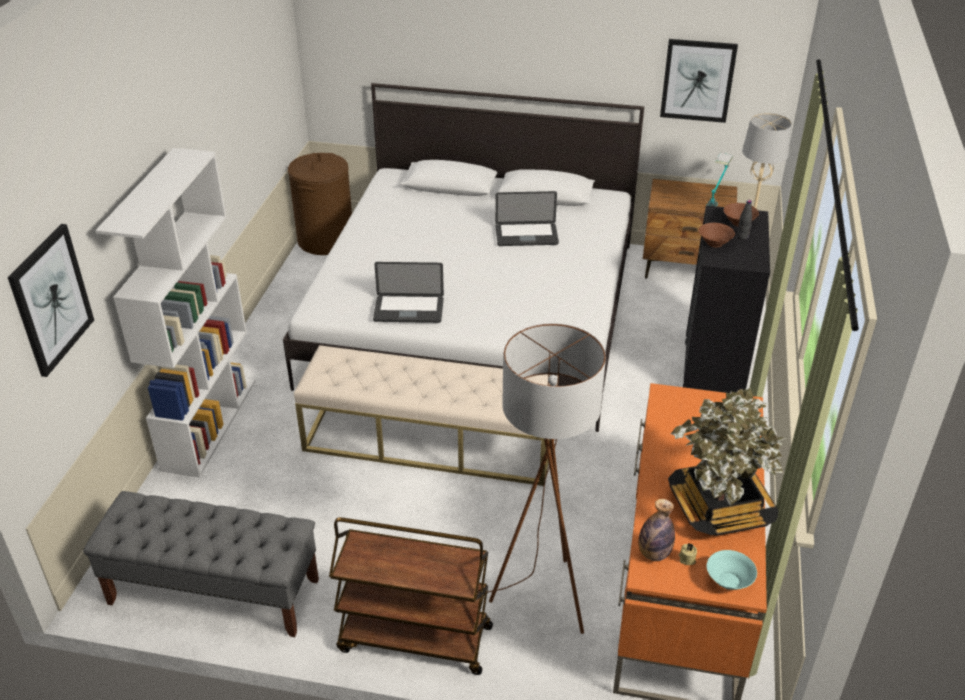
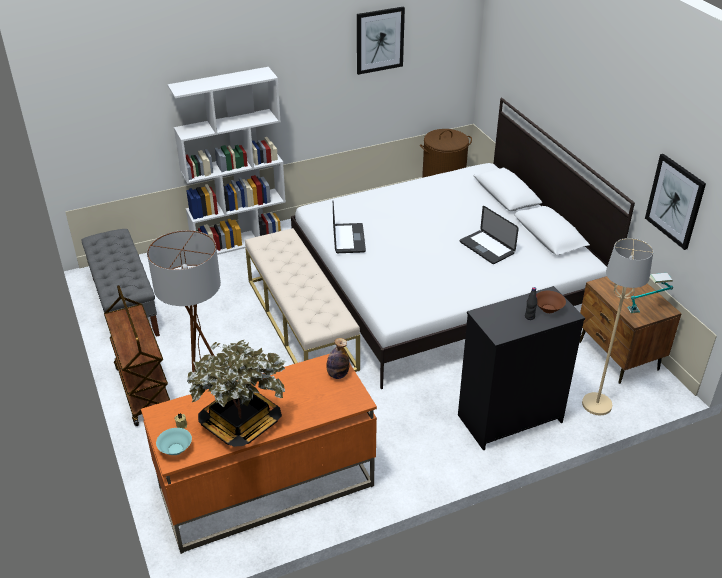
camera: 55 degrees right, 0 degrees up
picture [8,224,94,377] -> picture moved to [357,6,405,75]
laptop [373,262,444,323] -> laptop turned 150 degrees counterclockwise [333,201,366,253]
bottle [639,499,675,561] -> bottle moved to [326,338,350,379]
brown bowl [699,223,735,247] -> none

